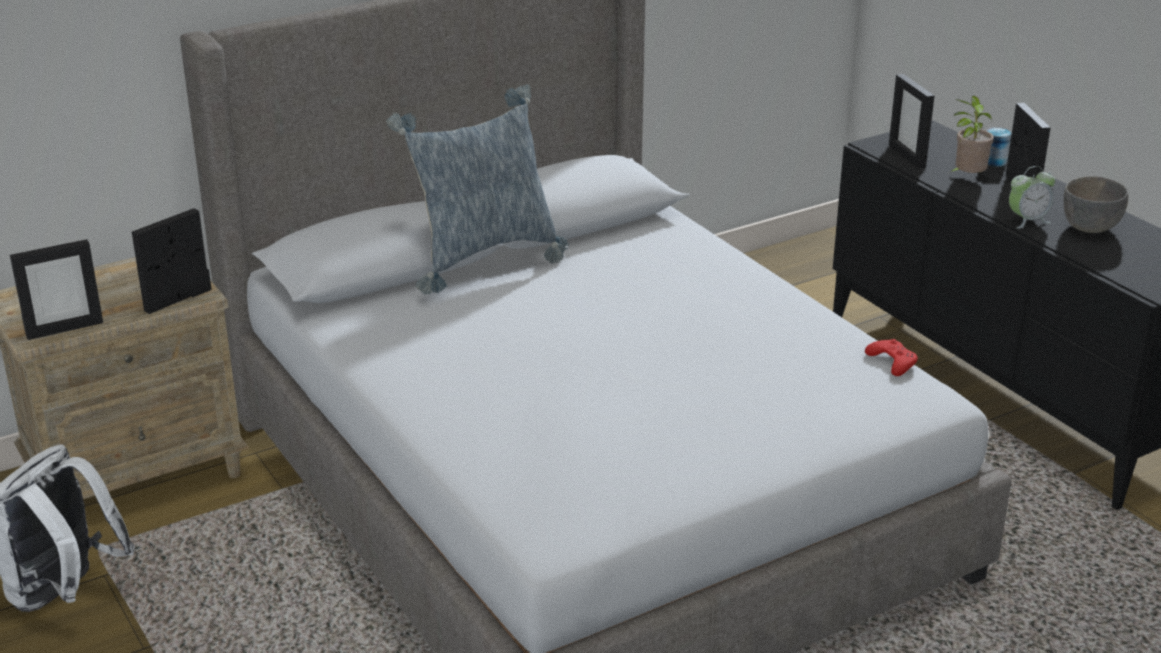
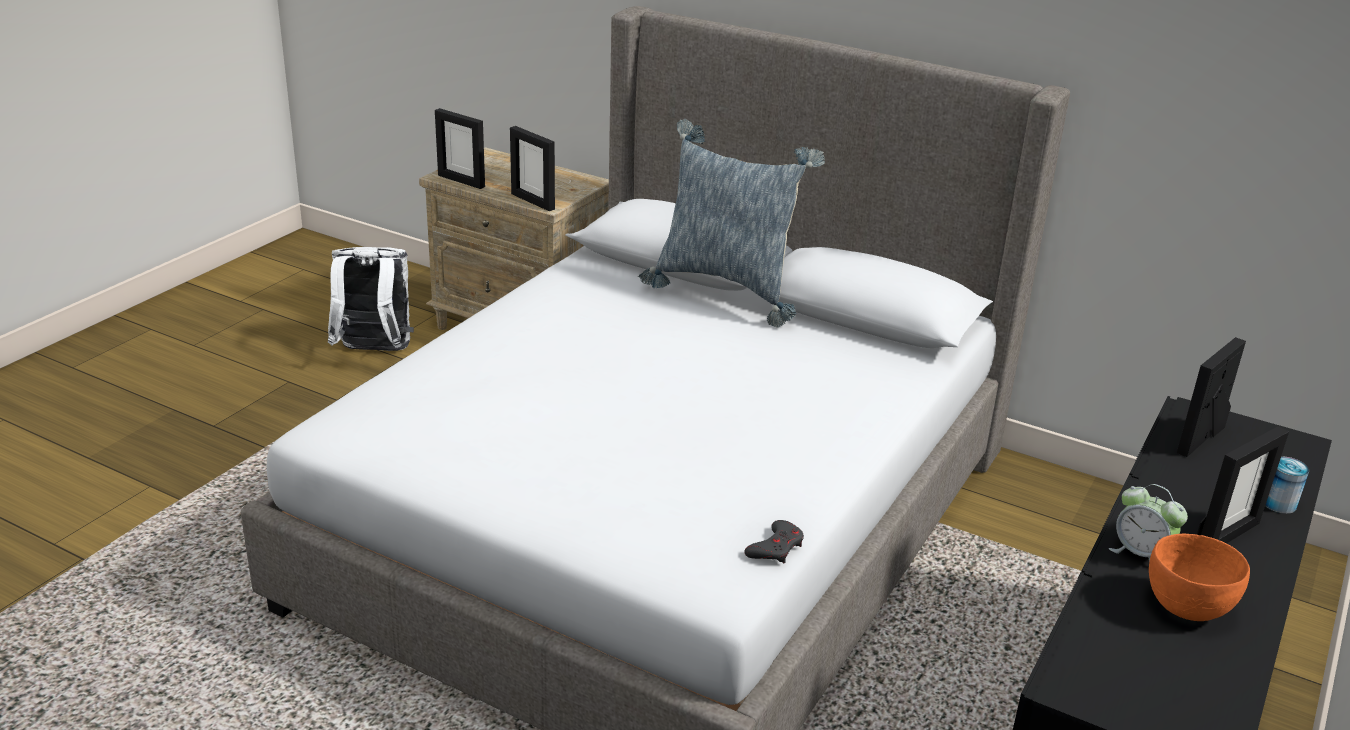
camera: 60 degrees right, 0 degrees up
picture frame [132,208,212,314] -> picture frame turned 150 degrees counterclockwise [510,126,555,211]
red game controller [865,339,918,376] -> grey game controller [744,520,804,563]
potted plant [950,96,994,173] -> none
grey bowl [1064,176,1128,233] -> orange bowl [1149,533,1250,621]

